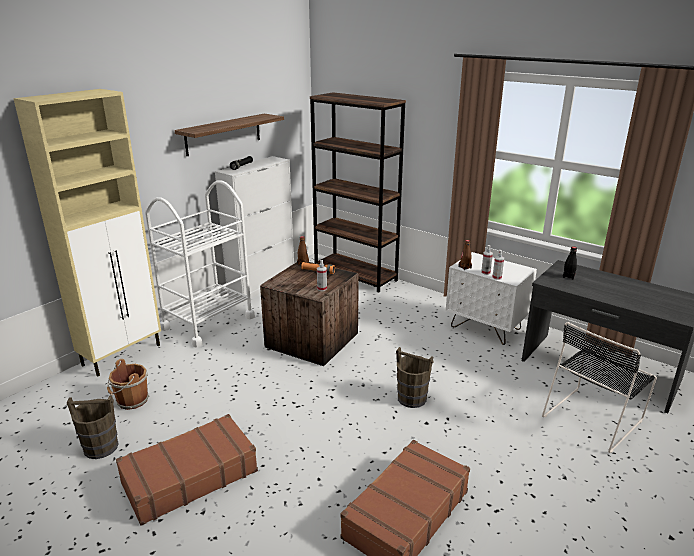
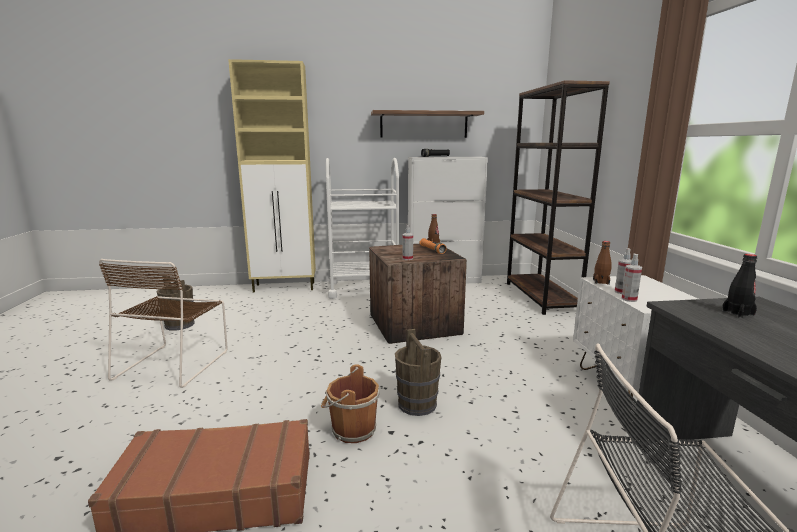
camera: 45 degrees right, 10 degrees down
brown bucket [107,359,149,410] -> brown bucket moved to [321,365,380,443]
brown suitcase [116,414,258,526] -> brown chair [99,259,228,388]

